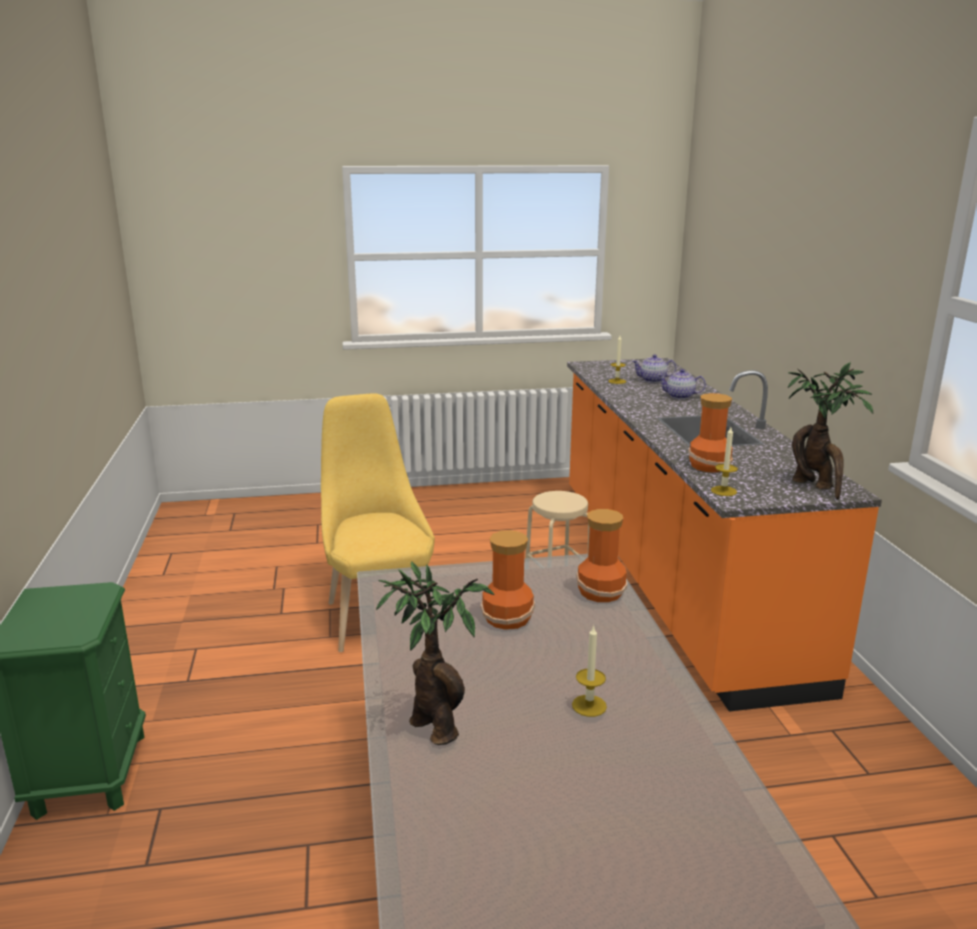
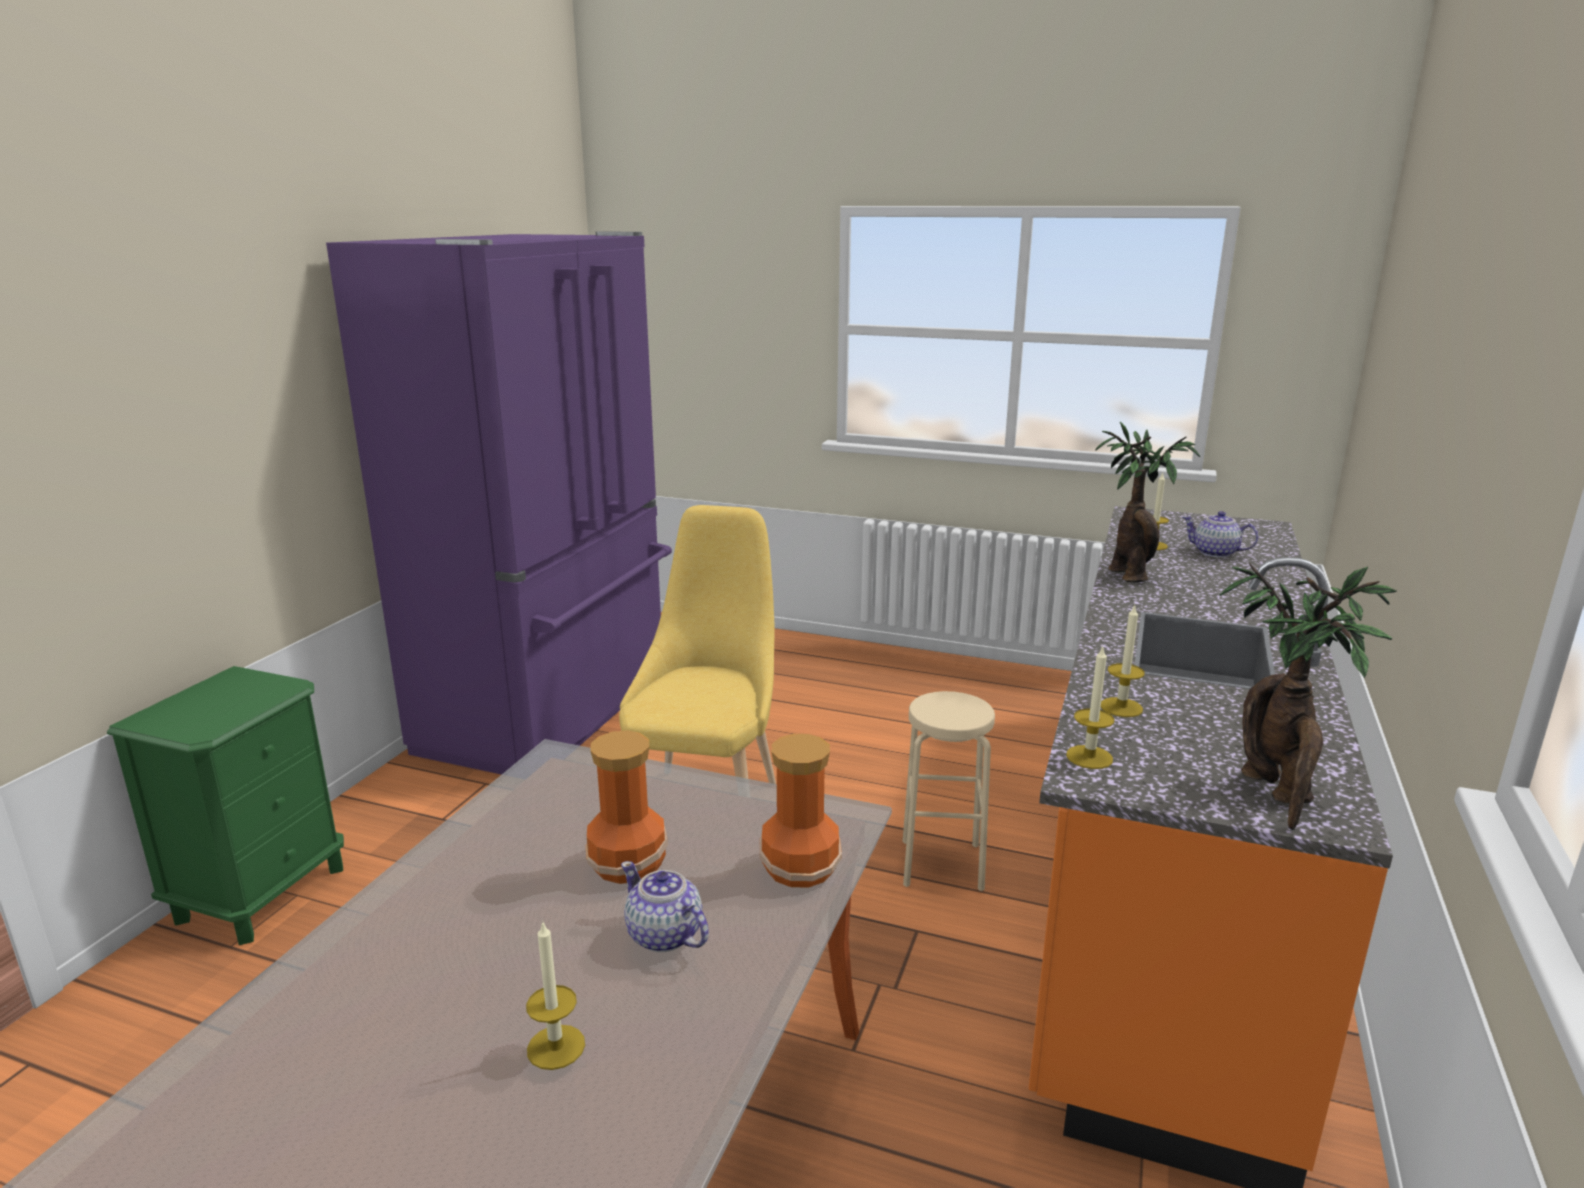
camera: 30 degrees right, 0 degrees up
potted plant [376,561,495,745] -> potted plant moved to [1095,422,1201,582]
teapot [658,369,706,399] -> teapot moved to [621,861,709,952]
vase [688,393,733,473] -> candle [1101,604,1145,717]
none -> purple fridge [326,231,672,775]

